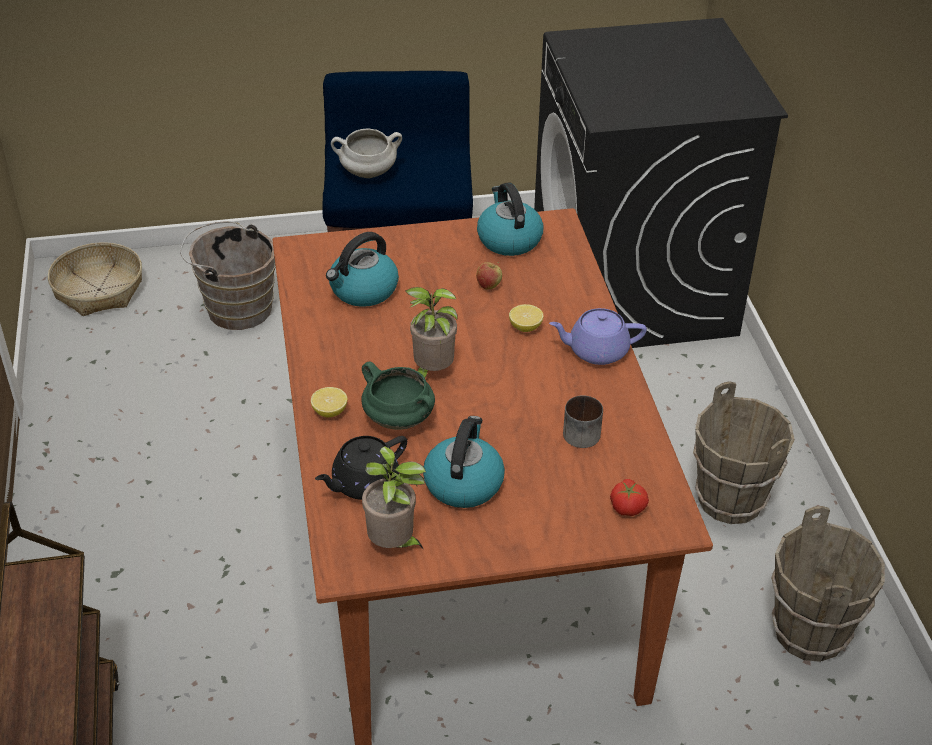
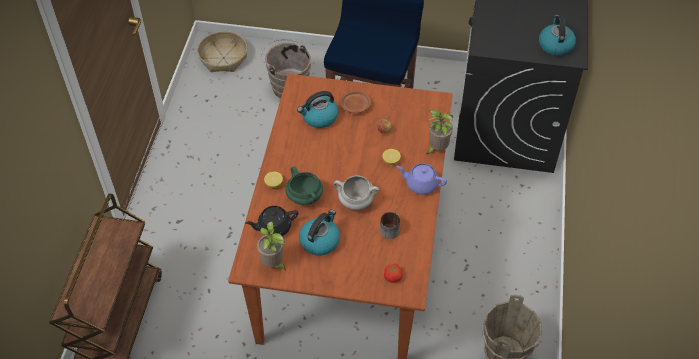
camera: 20 degrees right, 10 degrees up
white cooking pot [331,128,402,178] -> white cooking pot moved to [334,175,379,210]
potted plant [406,287,457,377] -> potted plant moved to [427,110,453,154]
kettle [477,182,543,256] -> kettle moved to [539,15,576,56]
brown bucket [693,381,795,524] -> none
none -> brown plate [340,90,371,113]

